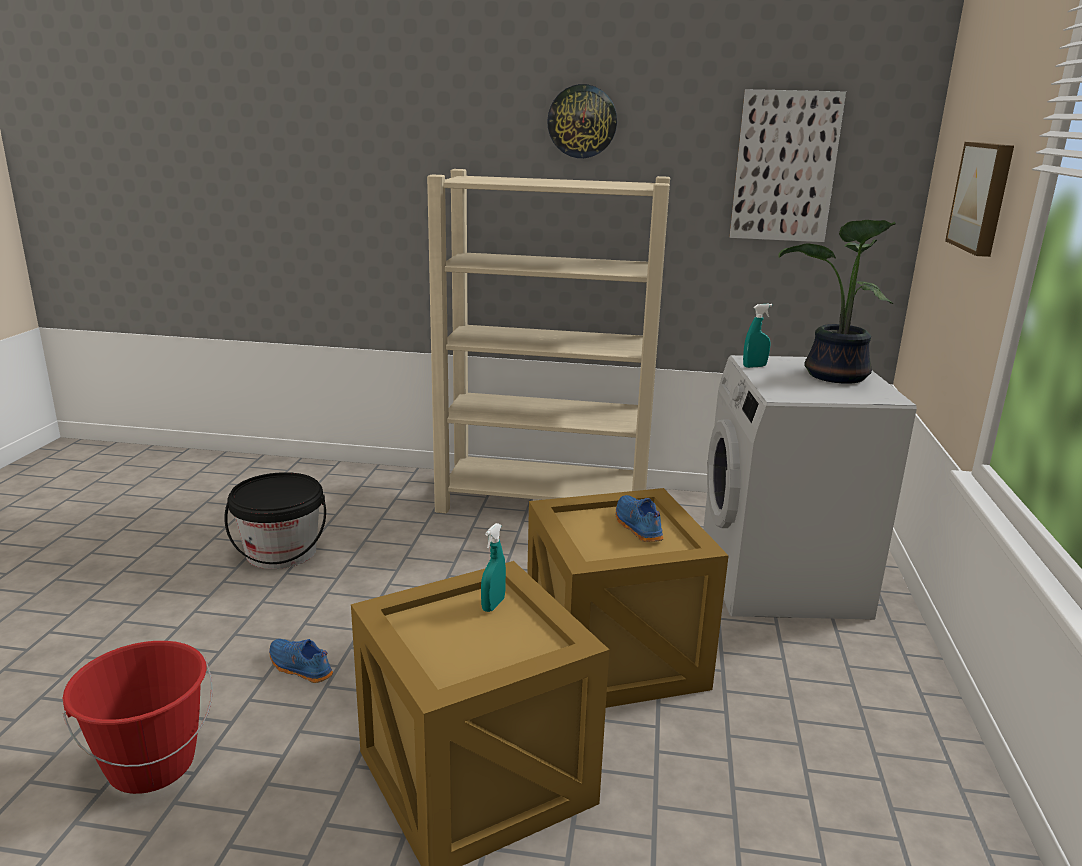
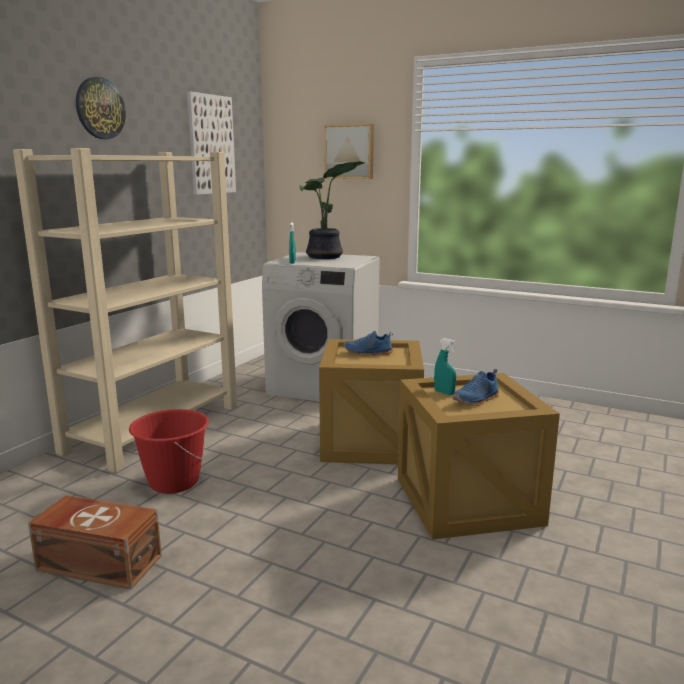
camera: 70 degrees left, 5 degrees down
red bucket [63,641,213,794] -> red bucket moved to [129,409,209,494]
black bucket [224,472,326,569] -> brown storage box [28,495,162,590]
blue shoe [269,639,333,683] -> blue shoe moved to [453,369,499,406]

